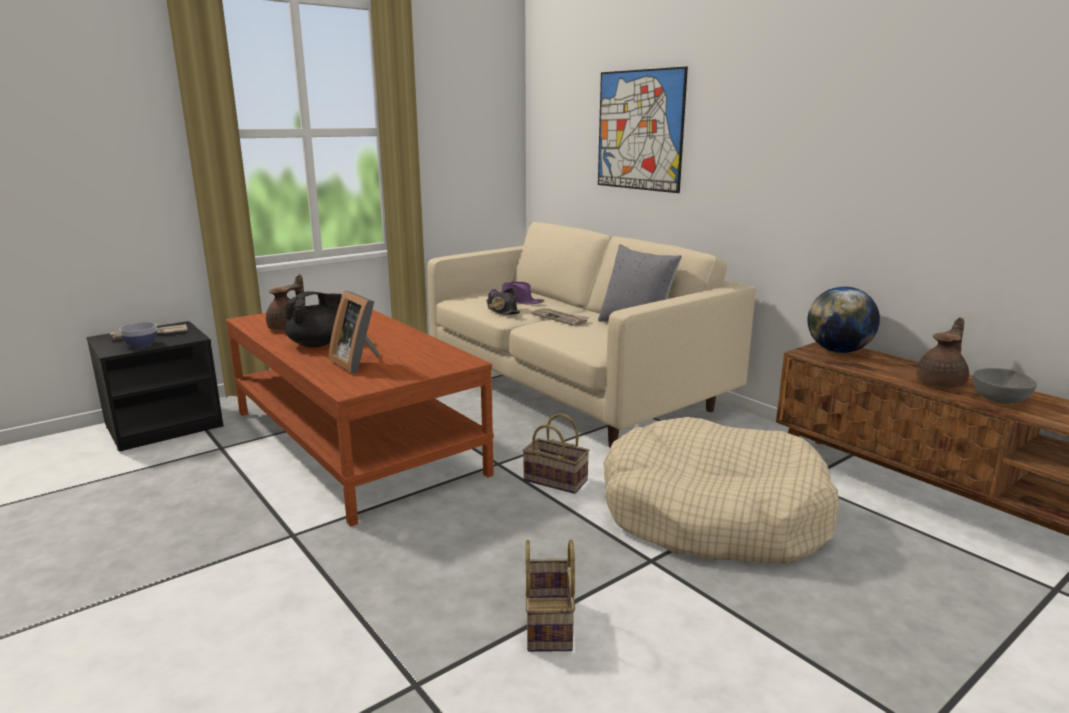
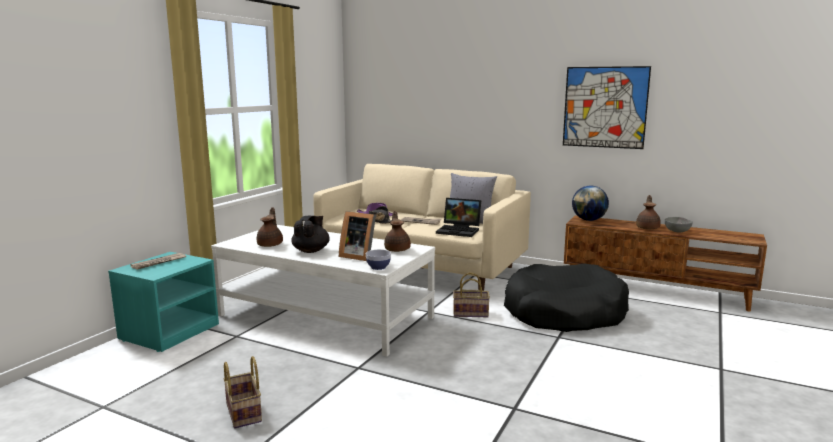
camera: 25 degrees left, 5 degrees down
black nightstand [86,321,223,452] -> turquoise nightstand [108,252,219,352]
bowl [120,322,157,348] -> bowl moved to [366,250,391,270]
brown coffee table [226,304,494,526] -> white coffee table [211,225,435,357]
basket [525,539,575,652] -> basket moved to [223,356,262,428]
picture [598,66,688,193] -> picture moved to [563,66,651,149]
beige dog bed [603,417,839,564] -> black dog bed [504,264,629,332]
none -> brown teapot [384,211,411,252]
none -> laptop [436,198,481,237]

